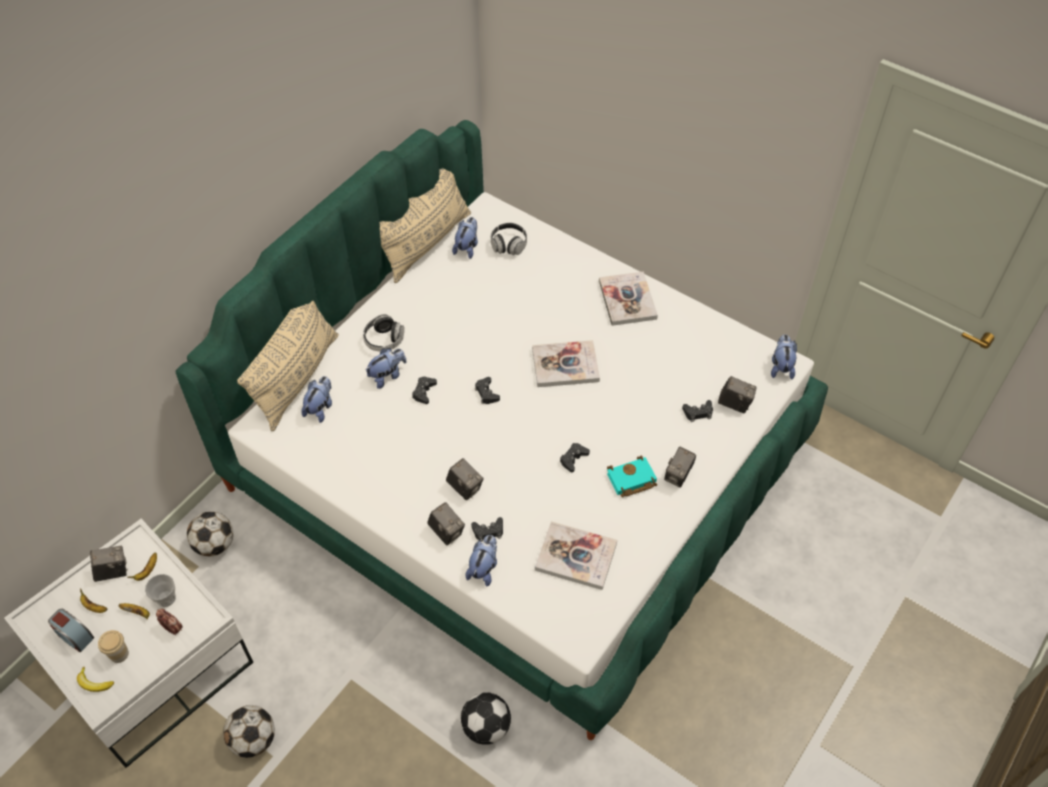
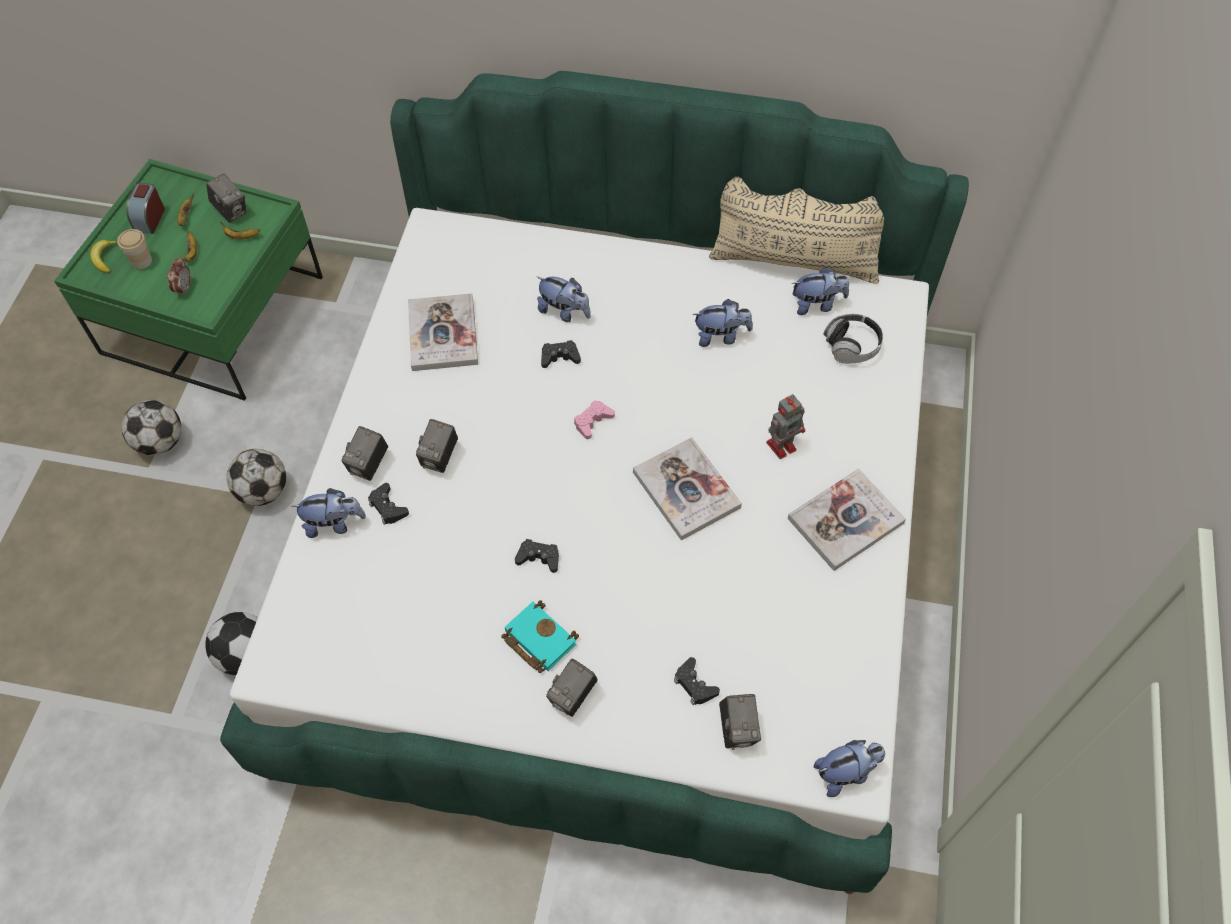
camera: 65 degrees right, 5 degrees up
white coffee table [4,519,253,768] -> green coffee table [54,159,323,400]
cup [145,574,176,607] -> none
football [187,511,233,556] -> football moved to [227,449,286,506]
beige pillow [237,301,339,431] -> none
plush toy [301,376,332,423] -> plush toy moved to [693,299,753,347]
headphones [363,314,404,352] -> none
black game controller [475,377,500,404] -> pink game controller [574,400,615,439]
book [535,522,617,590] -> book moved to [408,293,478,371]
camera [664,447,696,488] -> camera turned 60 degrees counterclockwise [546,659,598,717]
none -> toy robot [766,394,805,459]

